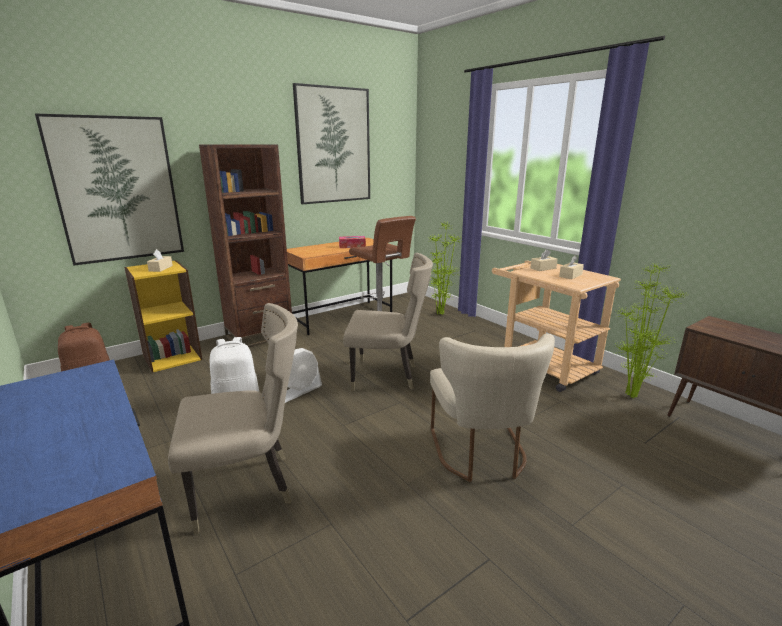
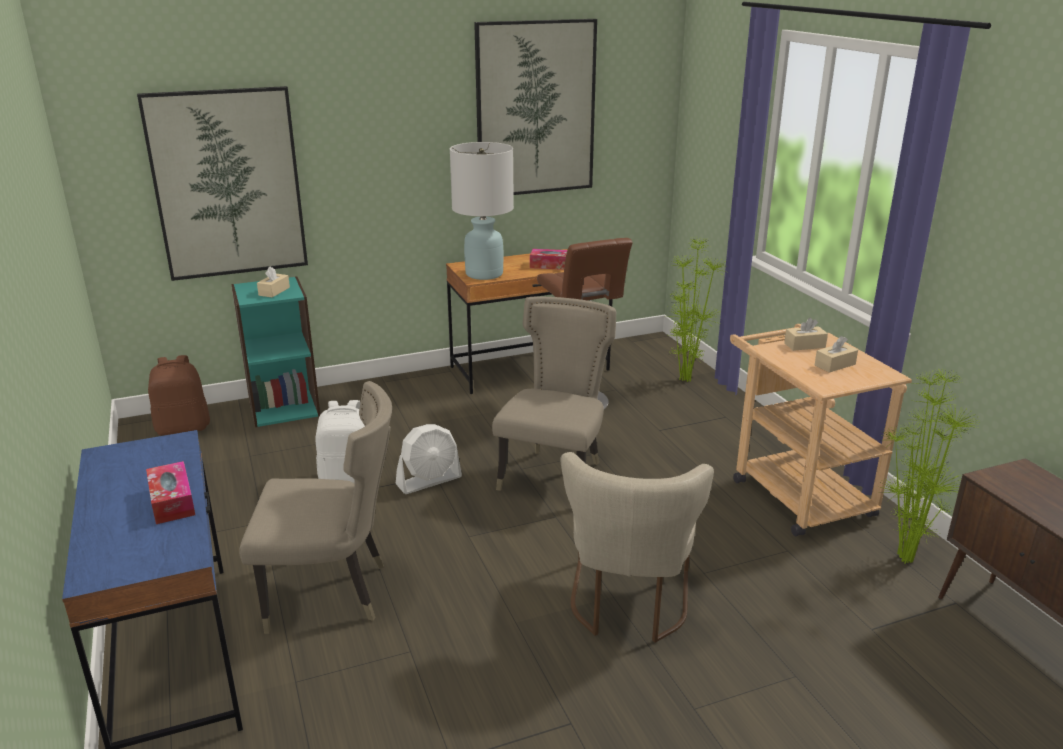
camera: 15 degrees right, 5 degrees up
yellow bookcase [124,260,202,373] -> turquoise bookcase [231,276,320,427]
brown bookcase [199,145,292,347] -> none
beige chair [343,253,433,391] -> beige chair turned 90 degrees counterclockwise [492,296,616,491]
none -> tissue box [146,461,195,524]
none -> white table lamp [450,142,514,280]

